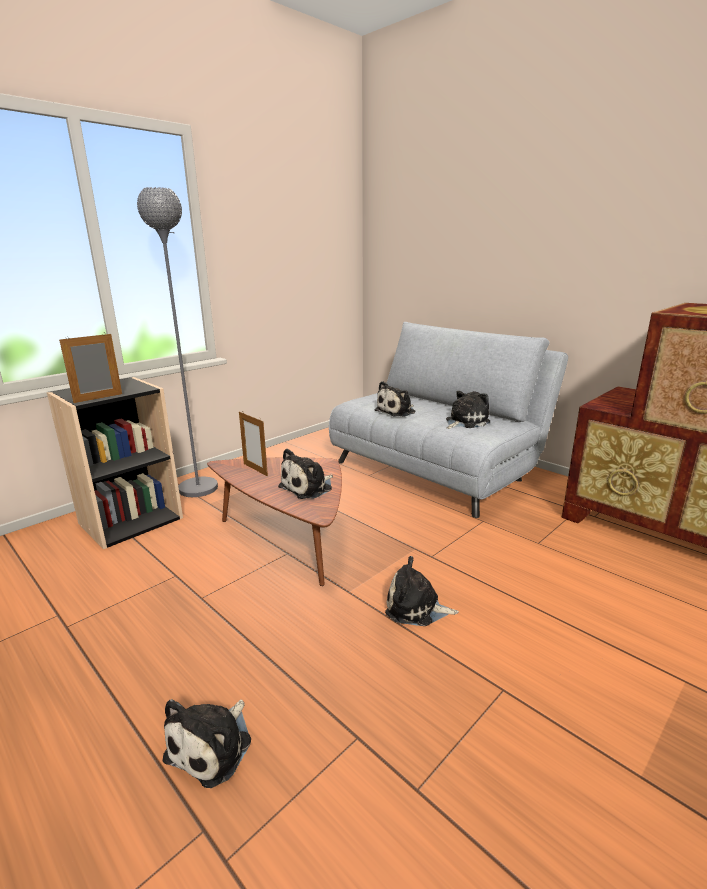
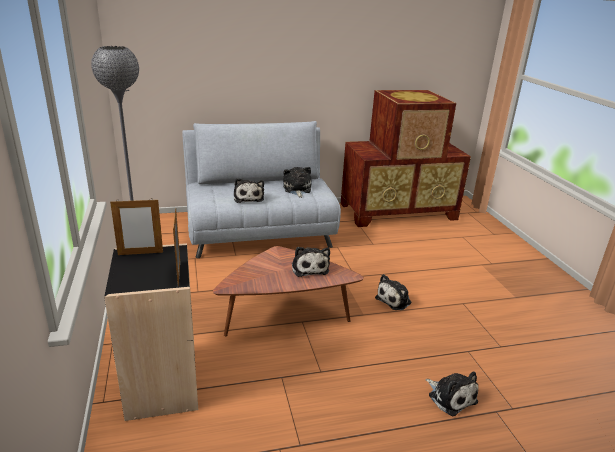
camera: 60 degrees left, 5 degrees up
picture frame [239,412,268,476] -> picture frame moved to [110,199,163,255]

